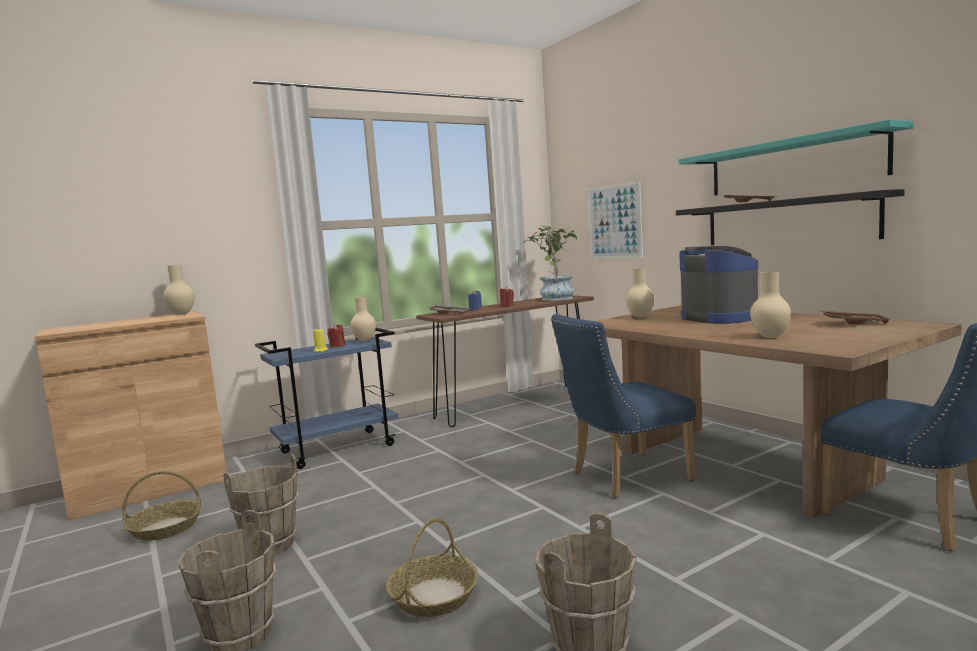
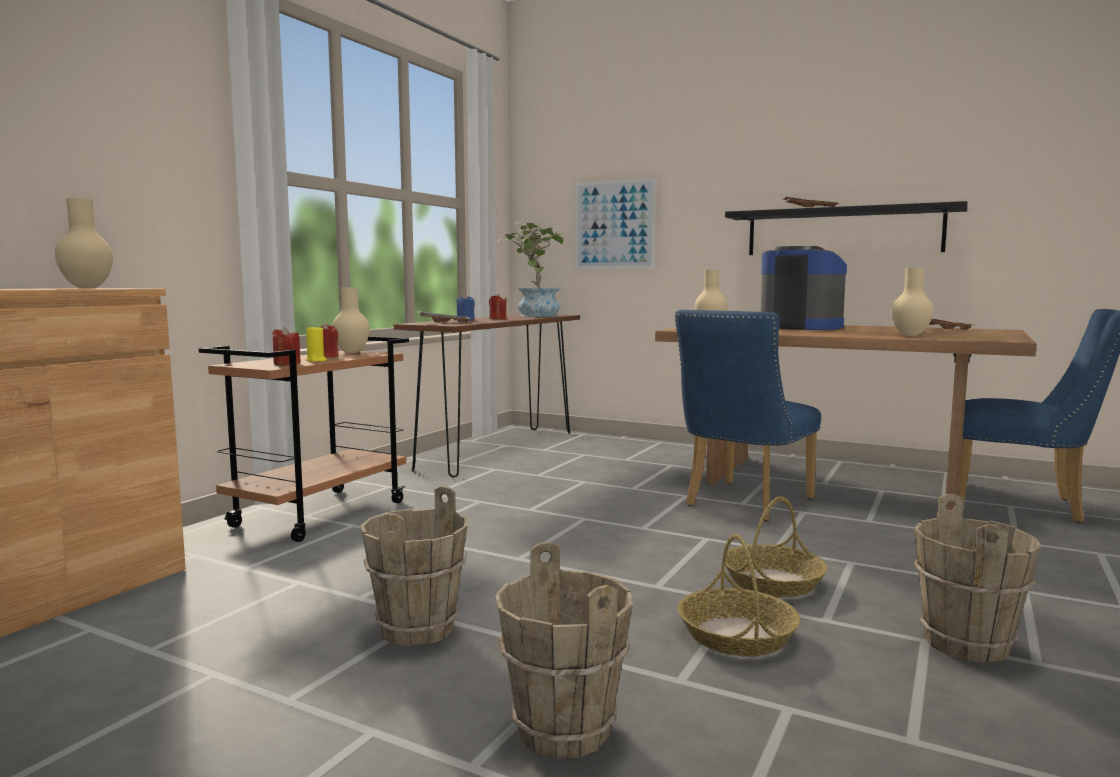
camera: 30 degrees left, 0 degrees up
basket [122,471,201,541] -> basket moved to [725,497,828,597]
blue cart [255,328,399,469] -> brown cart [199,336,409,542]
turquoise shelf [679,119,914,196] -> none
none -> red candle [273,327,301,365]

